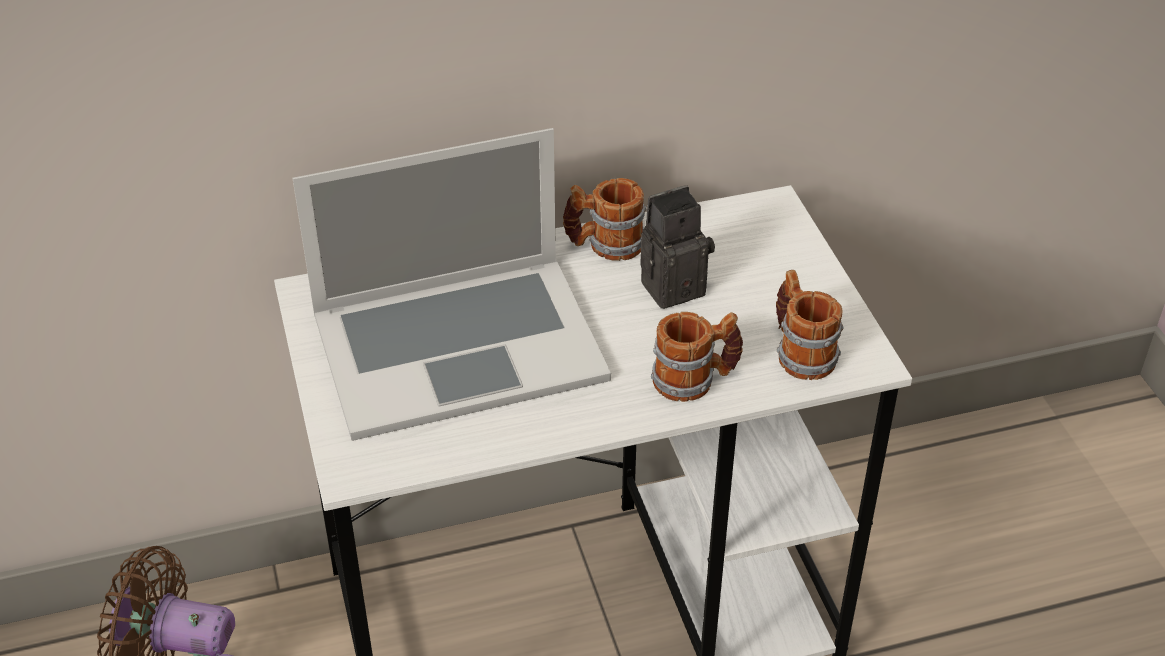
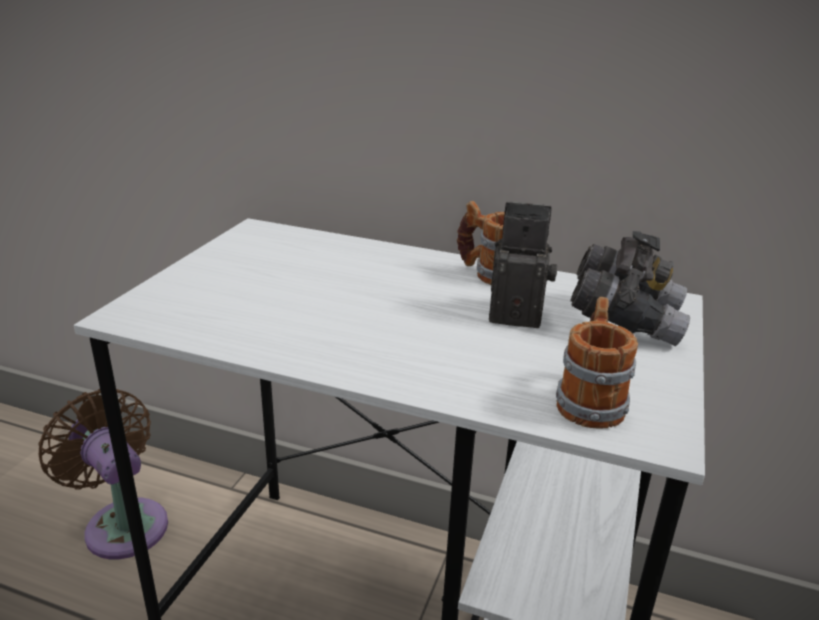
camera: 35 degrees right, 15 degrees down
laptop [292,128,611,441] -> none
mug [651,312,743,402] -> none
none -> grey binoculars [570,231,690,346]

